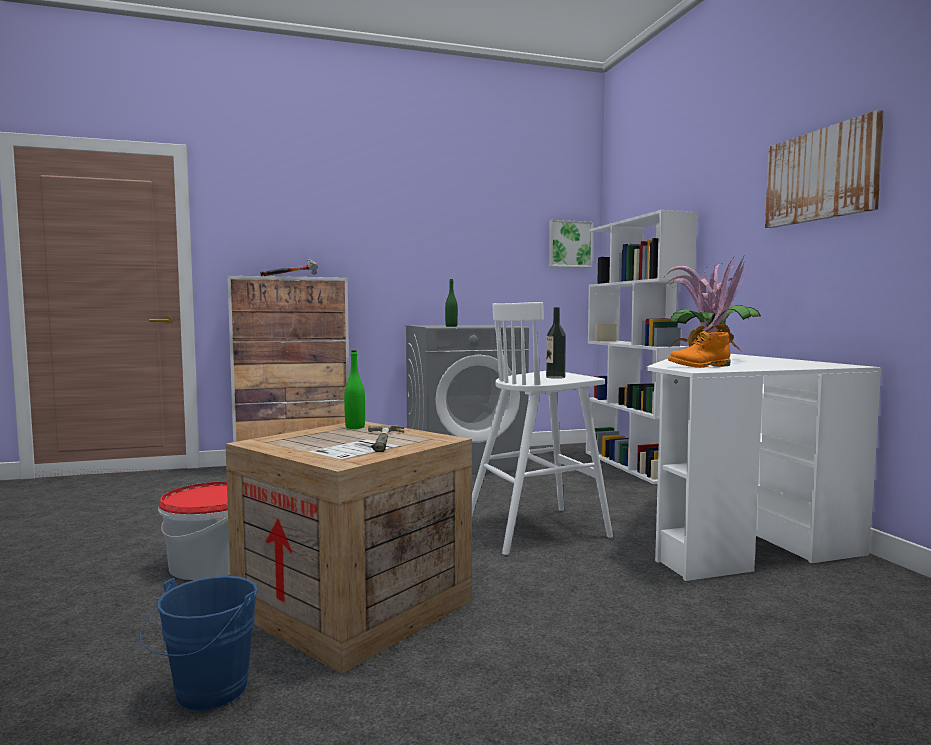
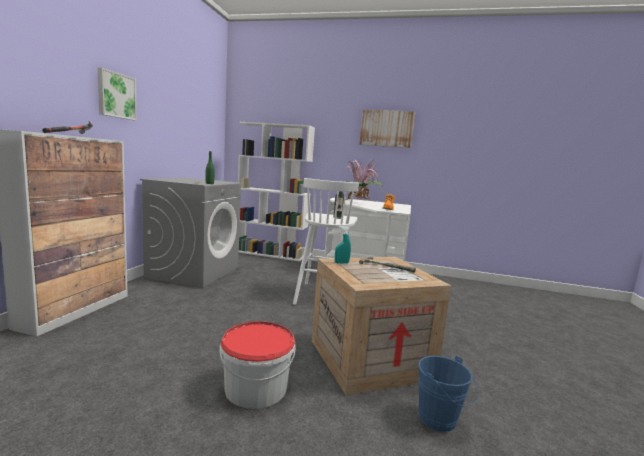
camera: 60 degrees left, 5 degrees up
green bottle [344,350,365,429] -> turquoise spray bottle [335,226,351,264]
picture [549,220,593,268] -> picture moved to [98,68,137,121]

